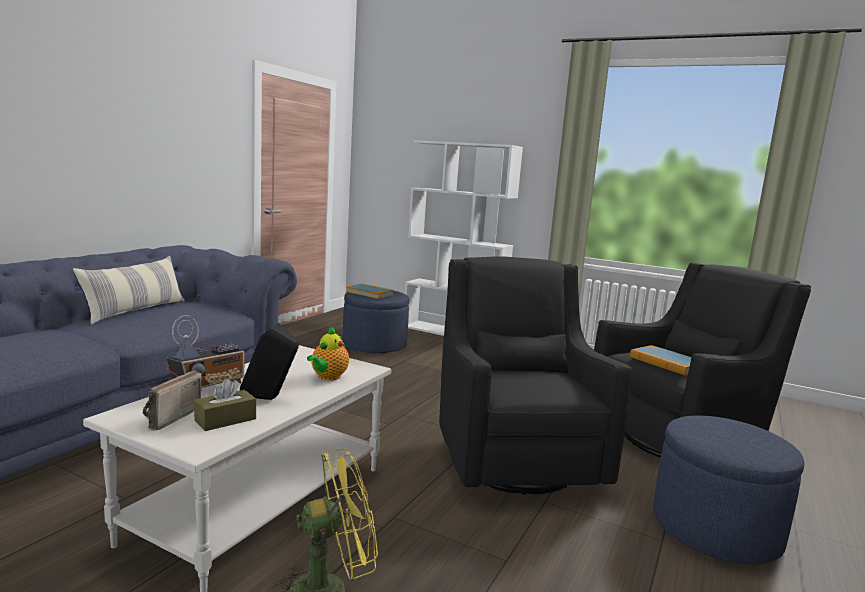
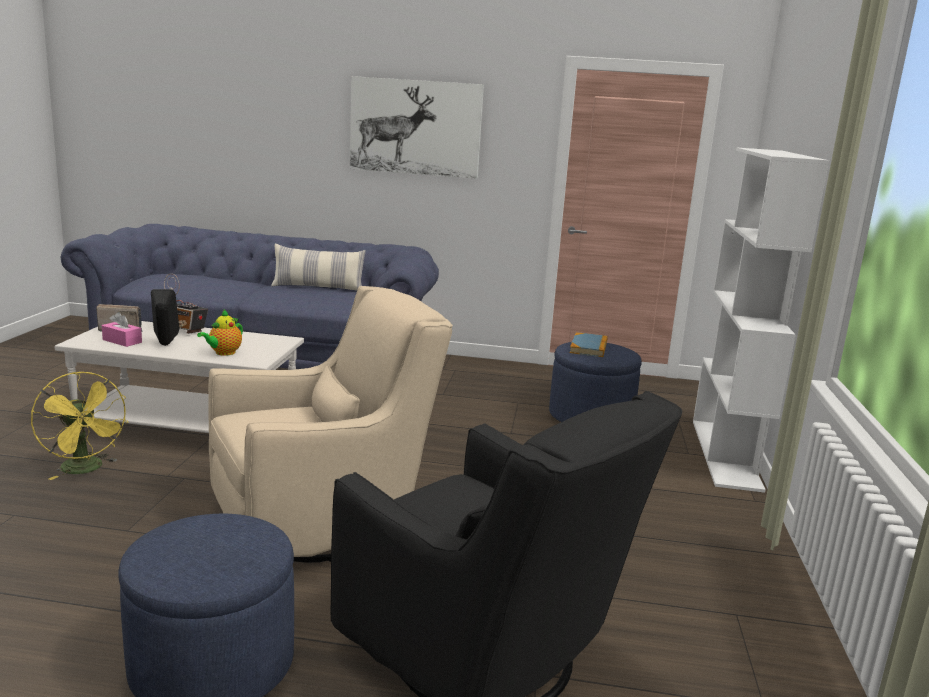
camera: 70 degrees right, 5 degrees up
brown tissue box [194,378,256,431] -> pink tissue box [102,312,142,347]
teapot [307,327,349,381] -> teapot turned 60 degrees counterclockwise [197,310,243,356]
black armchair [439,256,633,495] -> beige armchair [208,286,453,563]
book [630,345,691,375] -> none
none -> picture [350,76,484,179]

